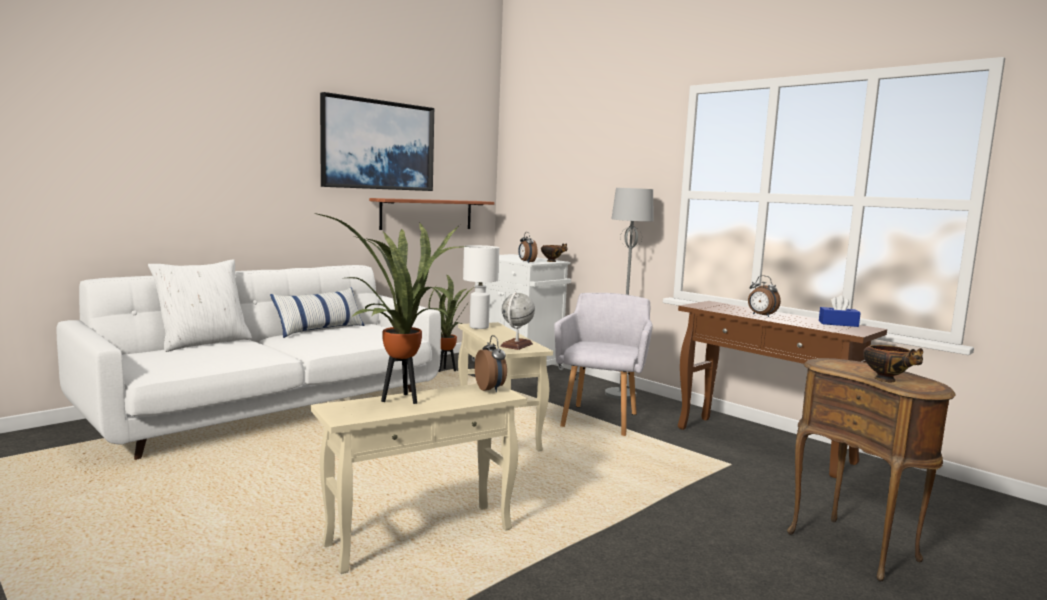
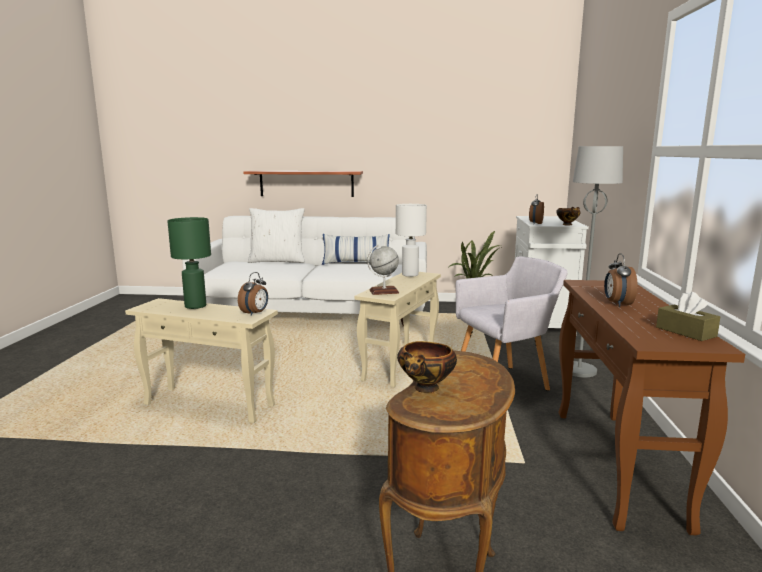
camera: 50 degrees right, 5 degrees up
potted plant [314,213,461,404] -> green table lamp [167,217,211,309]
picture [320,92,434,191] -> none
shelf [369,198,494,230] -> shelf moved to [243,171,363,197]
blue tissue box [819,295,861,327] -> brown tissue box [656,292,720,341]

